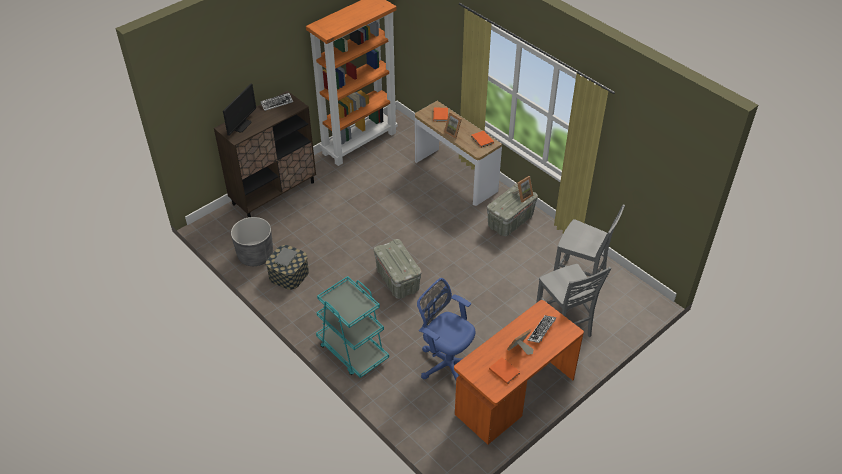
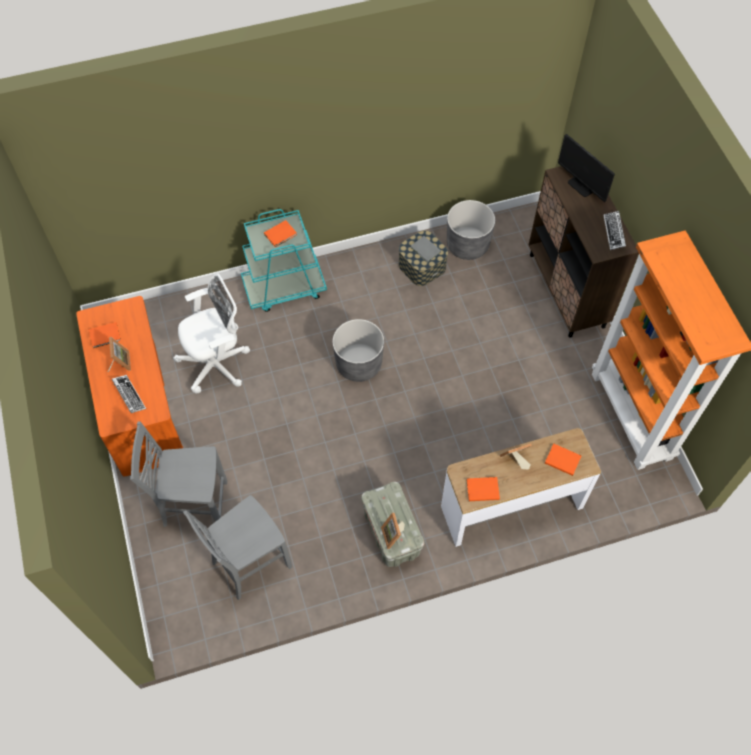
camera: 115 degrees right, 15 degrees up
grey storage box [374,239,422,299] -> grey planter [332,319,384,382]
blue office chair [417,278,475,380] -> white office chair [173,273,250,393]
none -> orange book [264,220,297,247]

